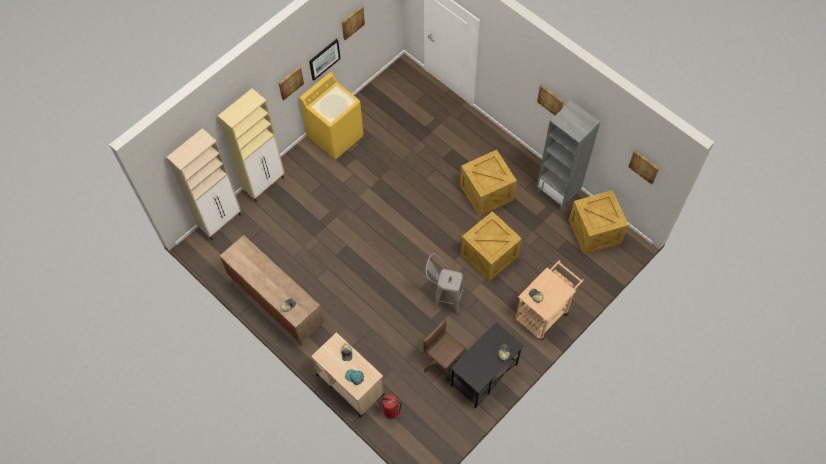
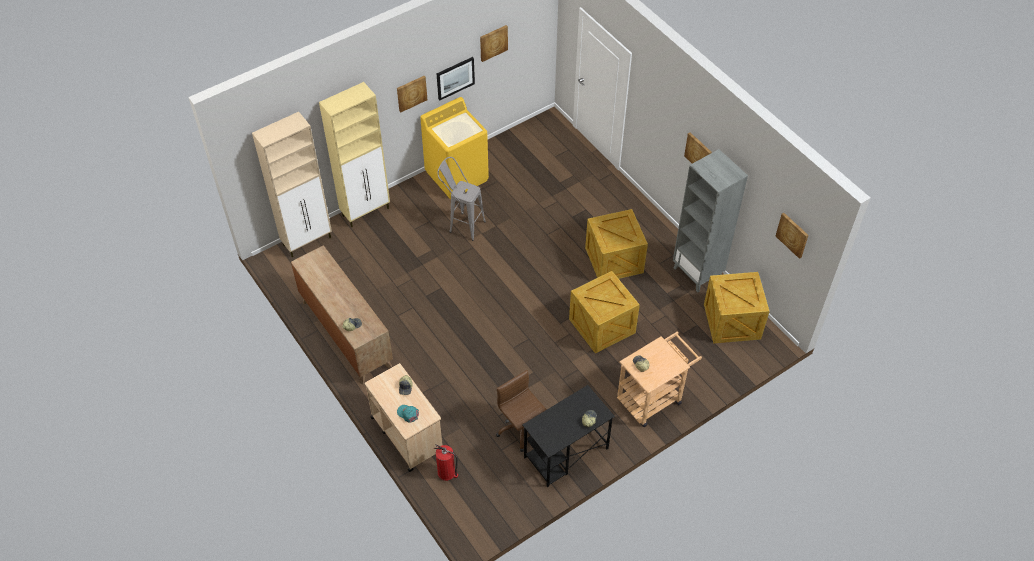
camera: 10 degrees right, 10 degrees down
grey stool [426,253,464,315] -> grey stool moved to [438,157,486,241]

